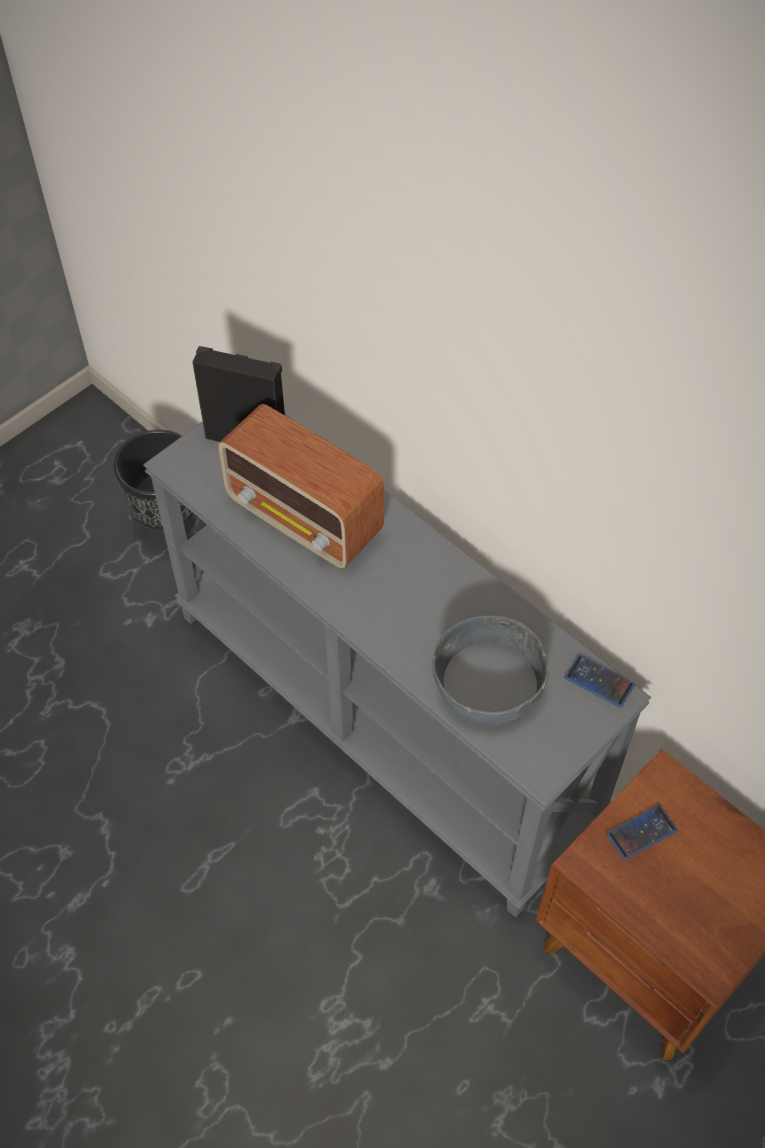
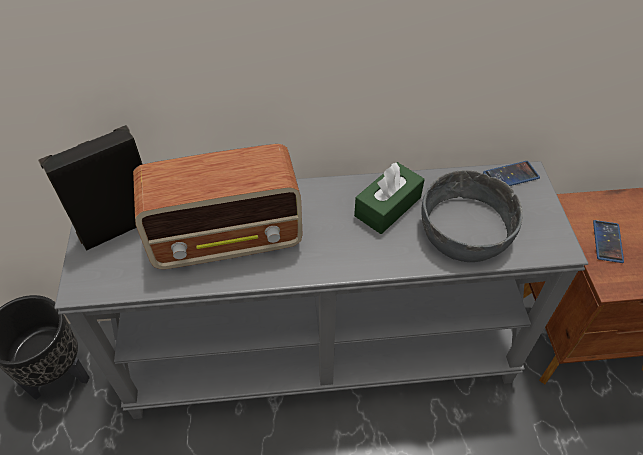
camera: 50 degrees left, 5 degrees down
none -> green tissue box [354,162,425,234]

